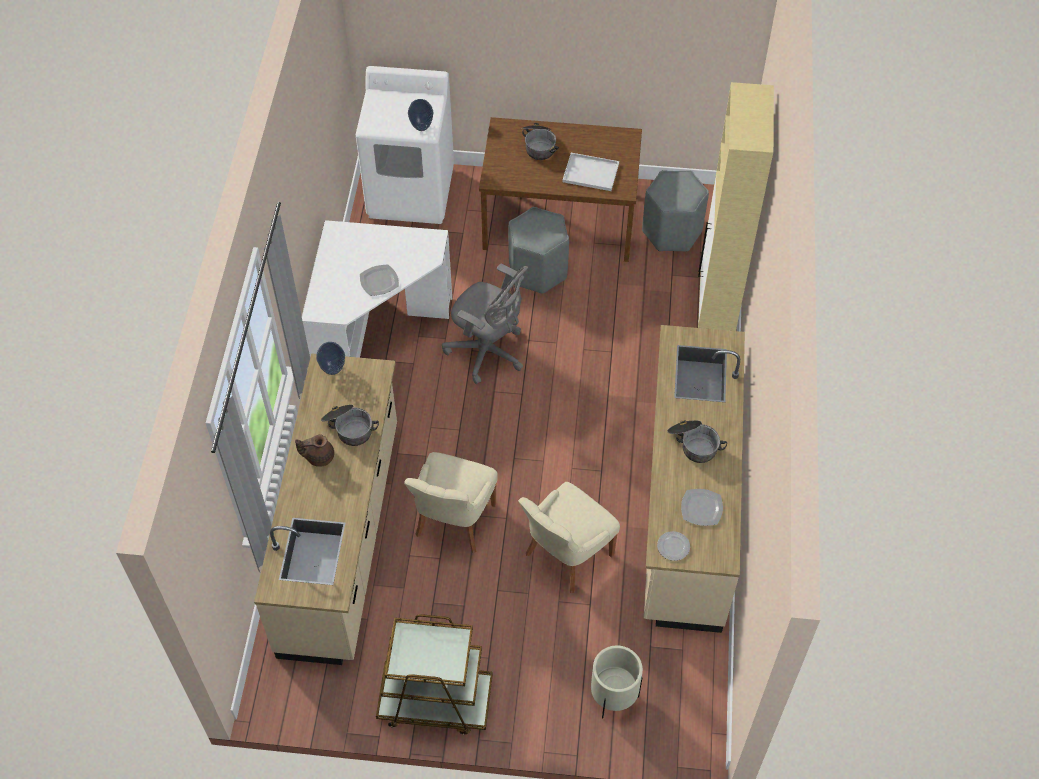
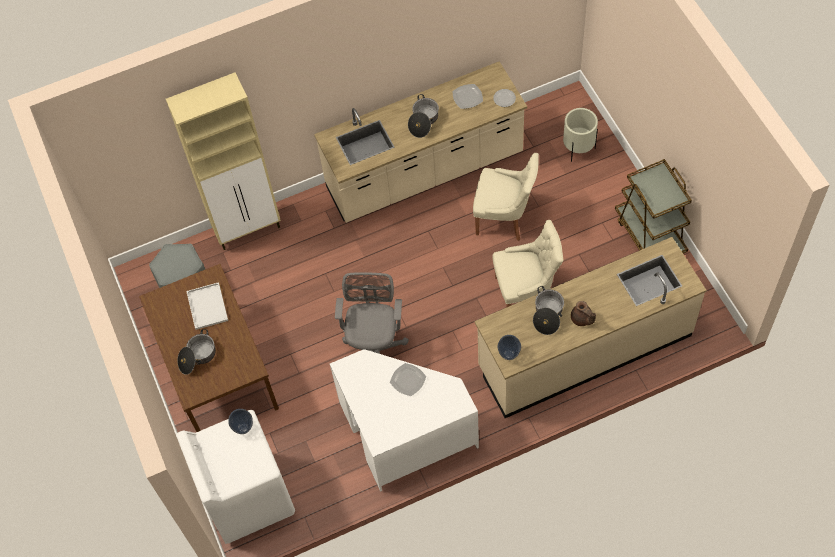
camera: 115 degrees left, 5 degrees up
grey stool [508,207,569,293] -> none

